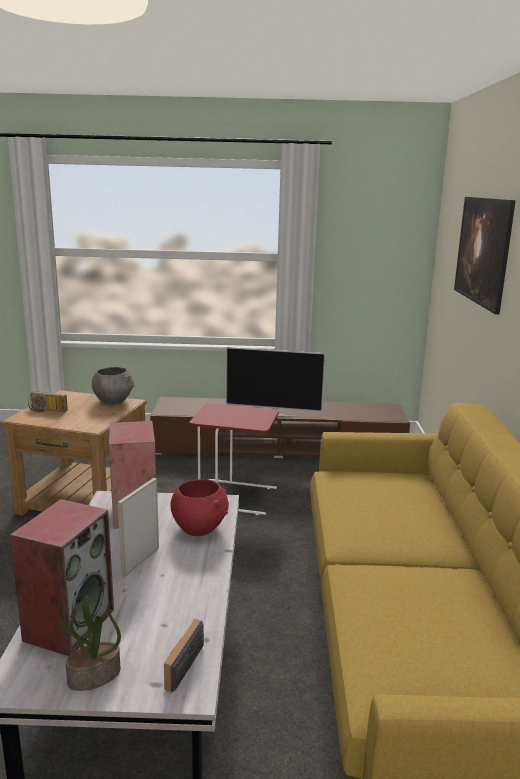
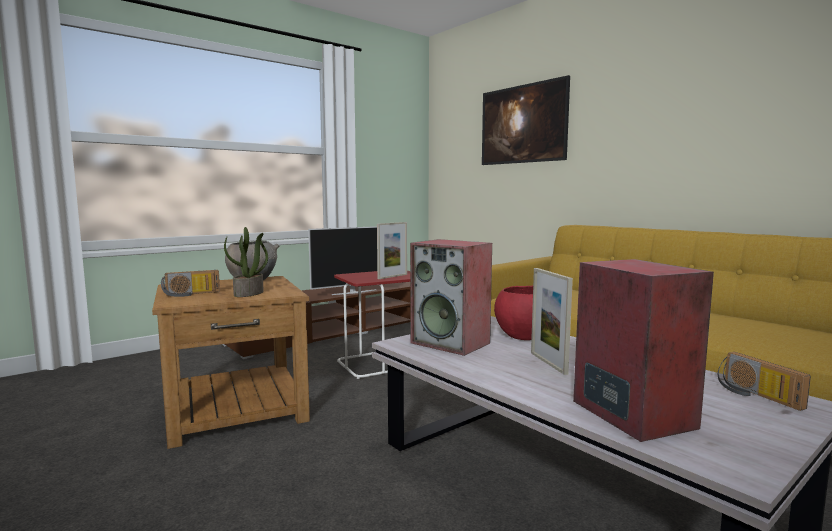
camera: 40 degrees left, 10 degrees down
potted plant [58,595,121,691] -> potted plant moved to [224,227,268,297]
none -> picture frame [377,222,407,279]

